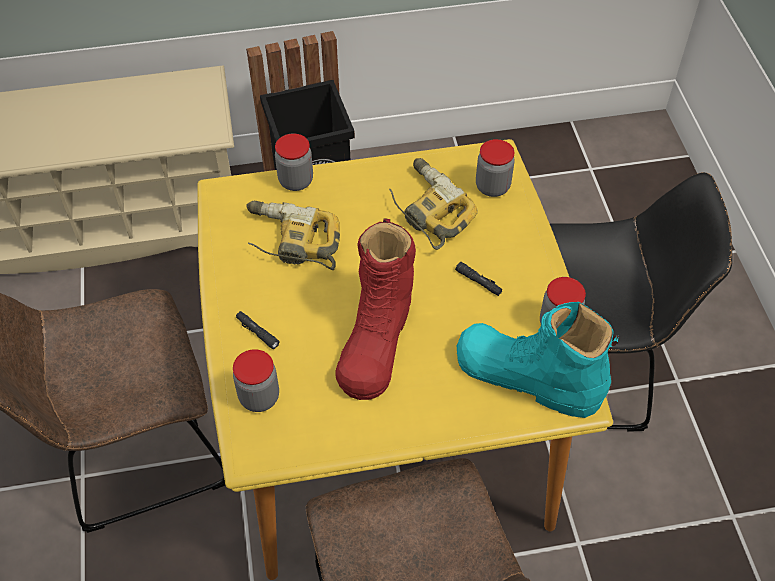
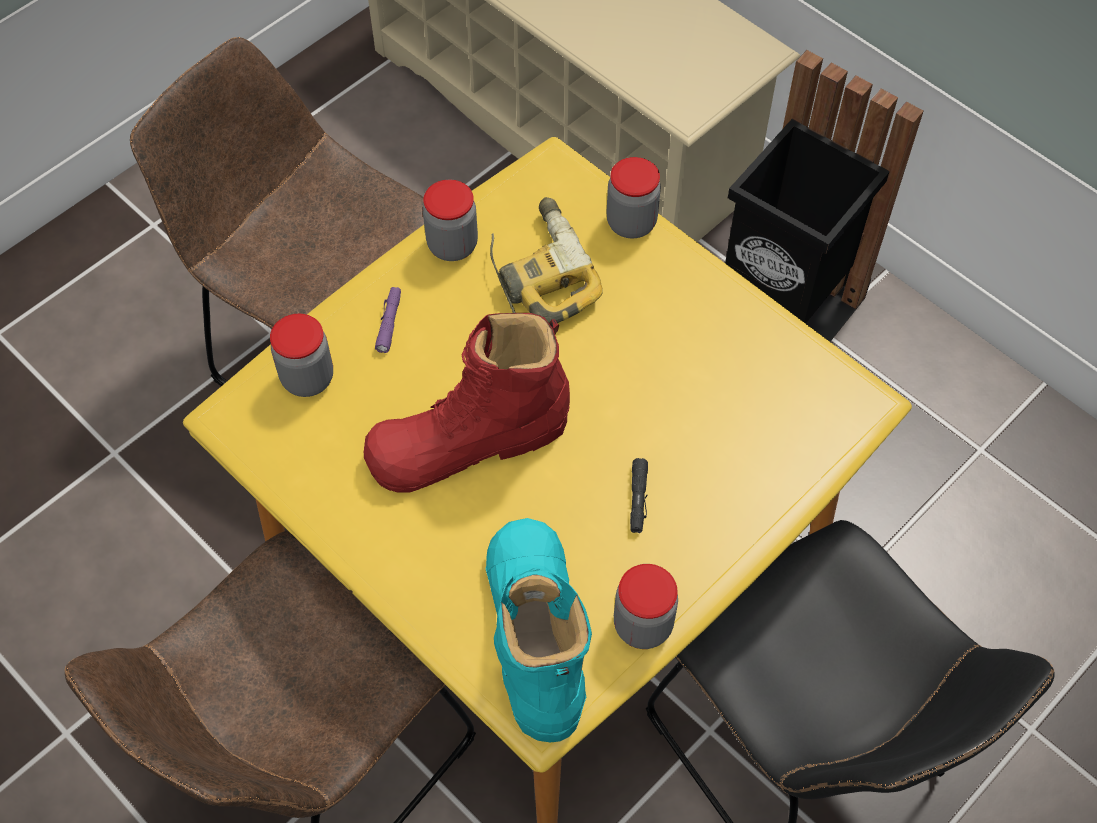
camera: 55 degrees right, 5 degrees up
black flashlight [236,311,280,349] -> purple flashlight [375,287,401,353]
power drill [389,158,478,250] -> none
jar [476,139,515,197] -> jar moved to [423,180,478,261]

